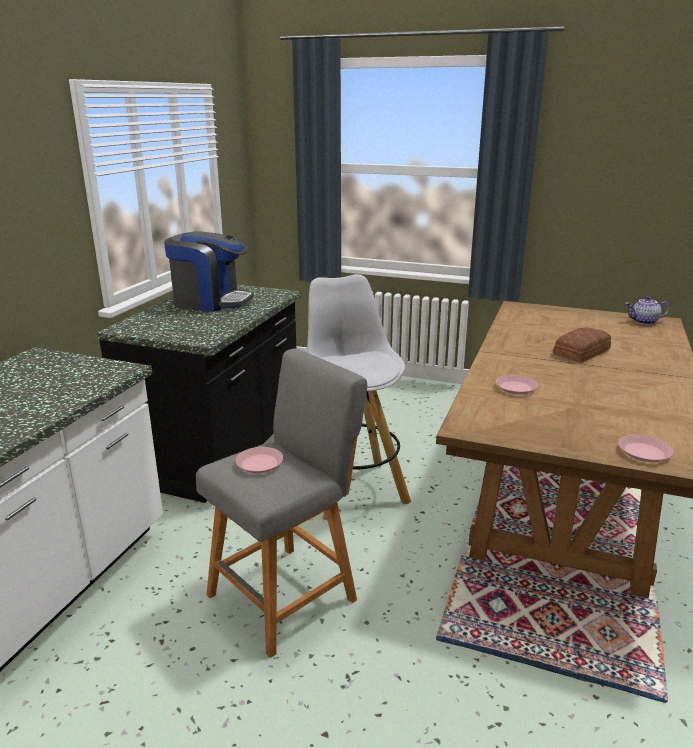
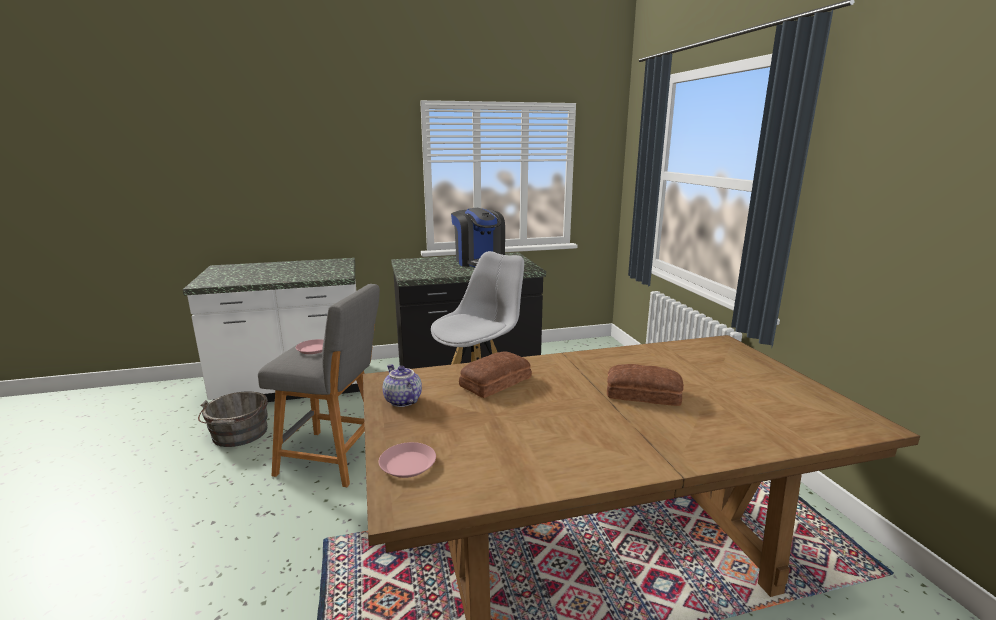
camera: 55 degrees right, 5 degrees down
pink plate [496,375,538,395] -> bread [459,351,532,398]
teapot [625,296,669,325] -> teapot moved to [383,364,422,407]
none -> grey bucket [198,391,268,447]

